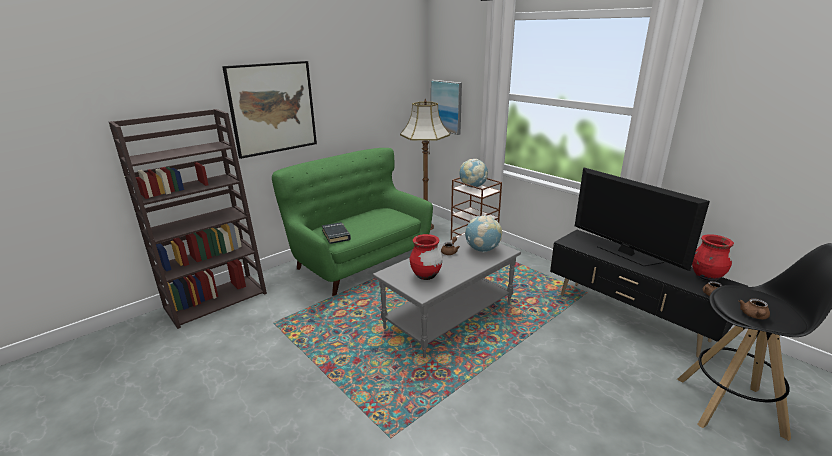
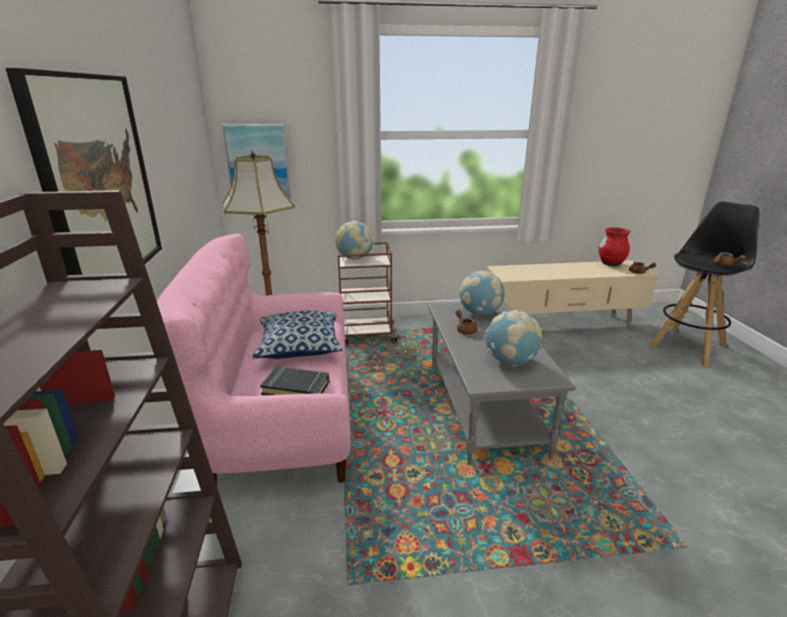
camera: 55 degrees left, 0 degrees up
green sofa [272,148,433,296] -> pink sofa [157,234,351,485]
red vase [410,234,443,280] -> globe [485,310,542,367]
black tv stand [550,230,748,357] -> beige tv stand [487,260,658,329]
television [575,168,710,271] -> none
none -> pillow [252,310,343,359]

